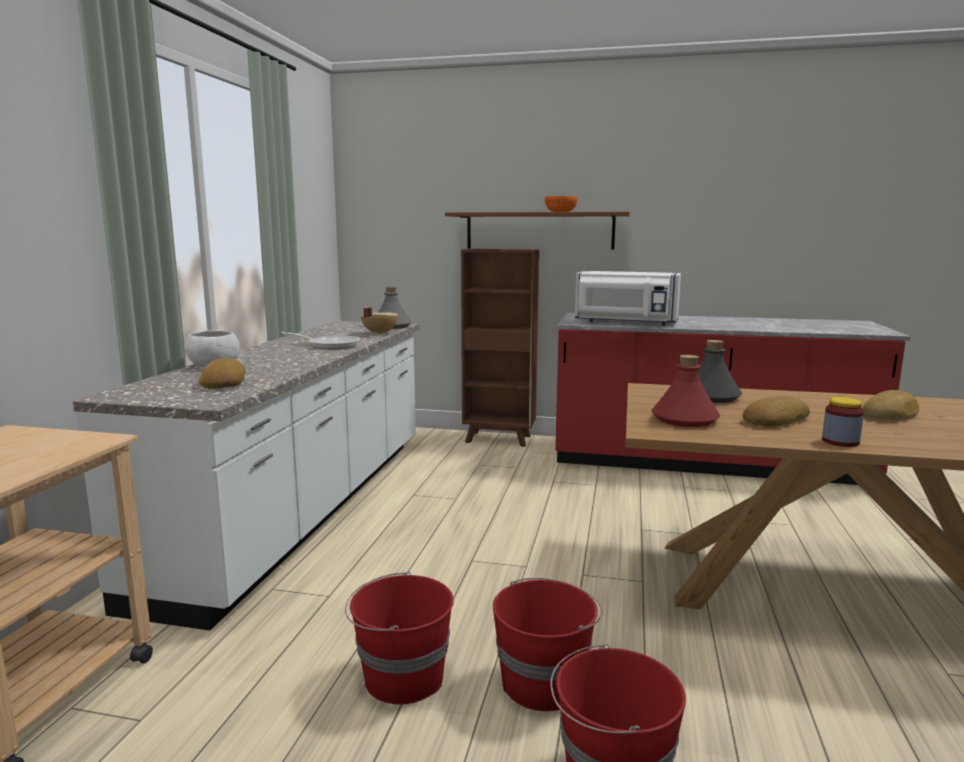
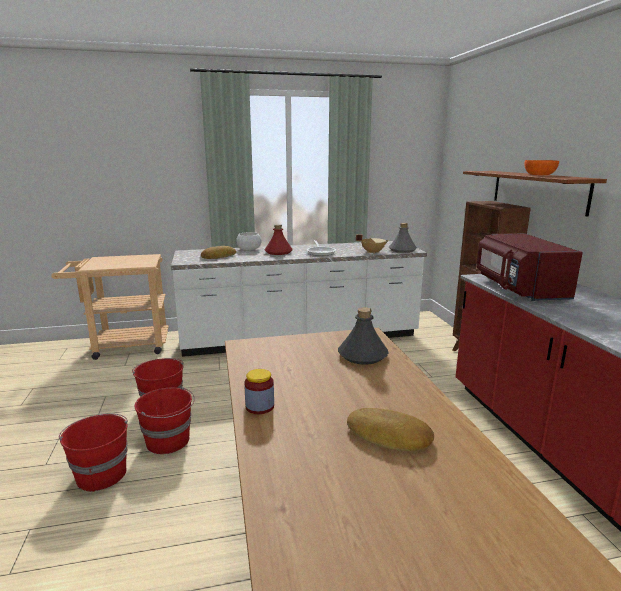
camera: 65 degrees right, 5 degrees up
white microwave [575,271,681,326] -> red microwave [476,233,583,301]
red bottle [651,355,720,427] -> red bottle moved to [265,224,293,255]
bread [743,395,810,427] -> none

